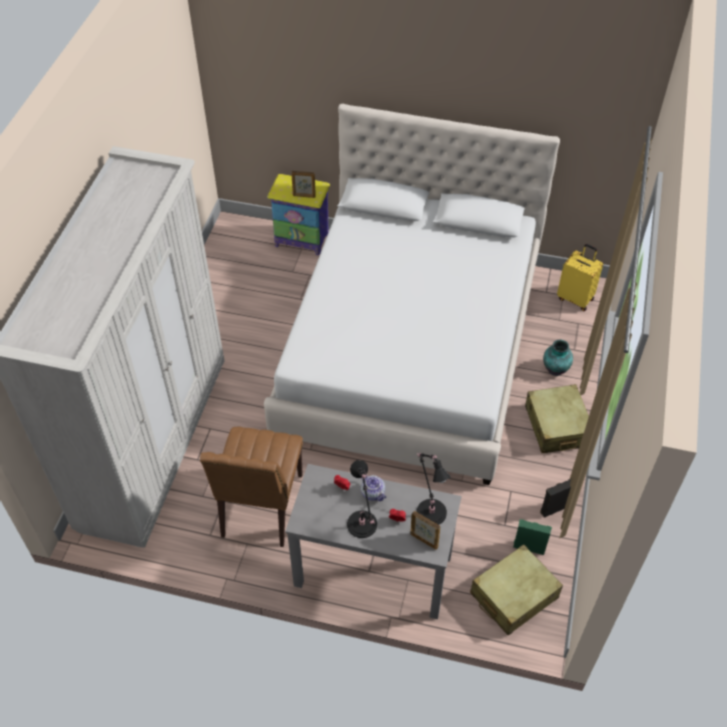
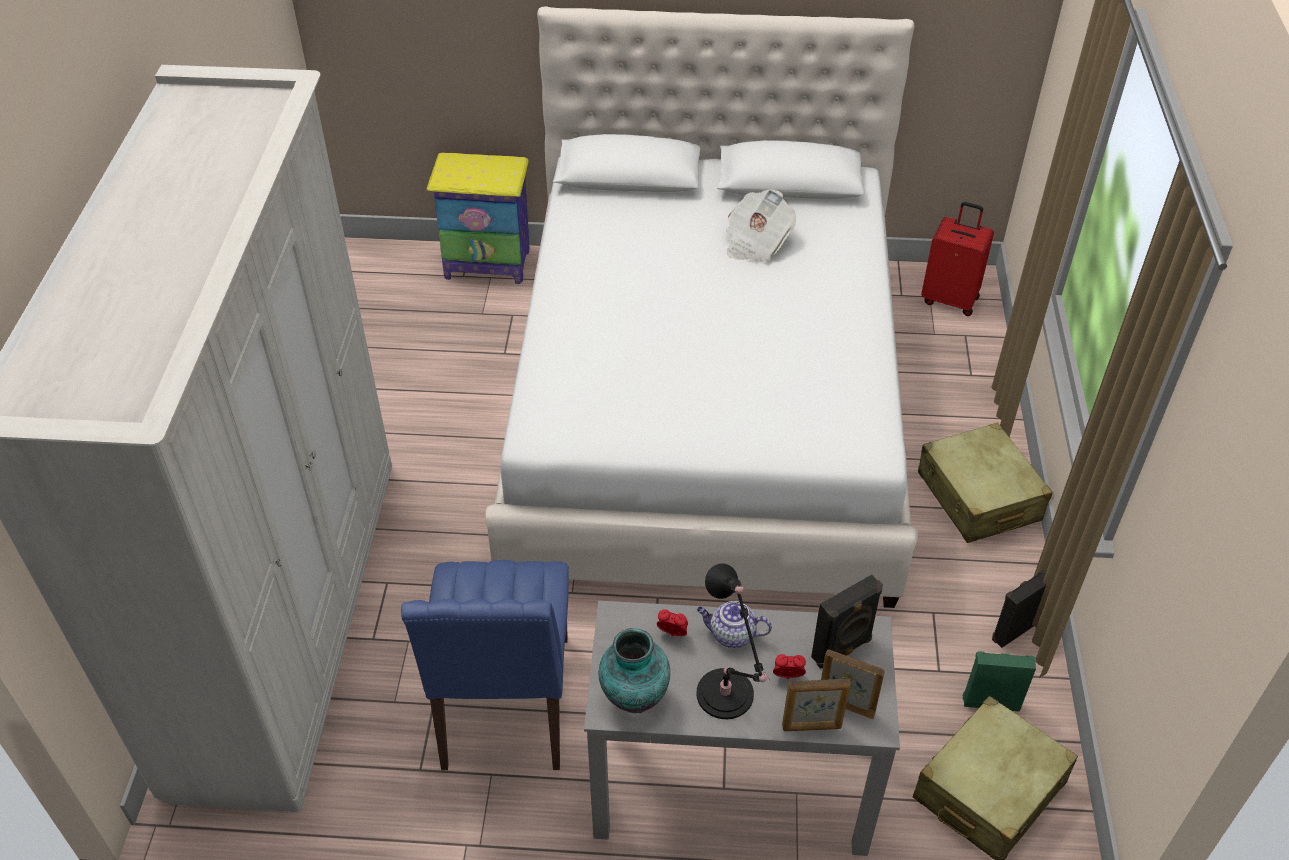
camera: 10 degrees left, 5 degrees down
brown chair [200,427,303,547] -> blue chair [401,560,569,770]
picture frame [291,171,316,198] -> picture frame moved to [782,679,851,731]
teapot [361,475,386,501] -> teapot turned 150 degrees clockwise [697,601,772,648]
black table lamp [417,453,451,525] -> black speaker [811,575,883,669]
vase [543,339,573,376] -> vase moved to [599,628,670,713]
yellow suitcase [557,244,603,311] -> red suitcase [921,202,994,316]
none -> newspaper [726,189,796,261]

